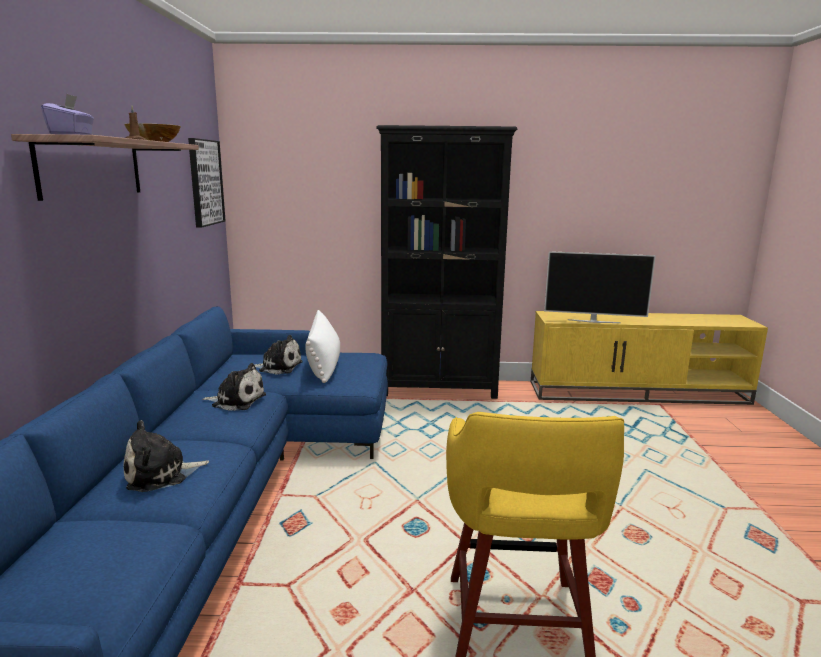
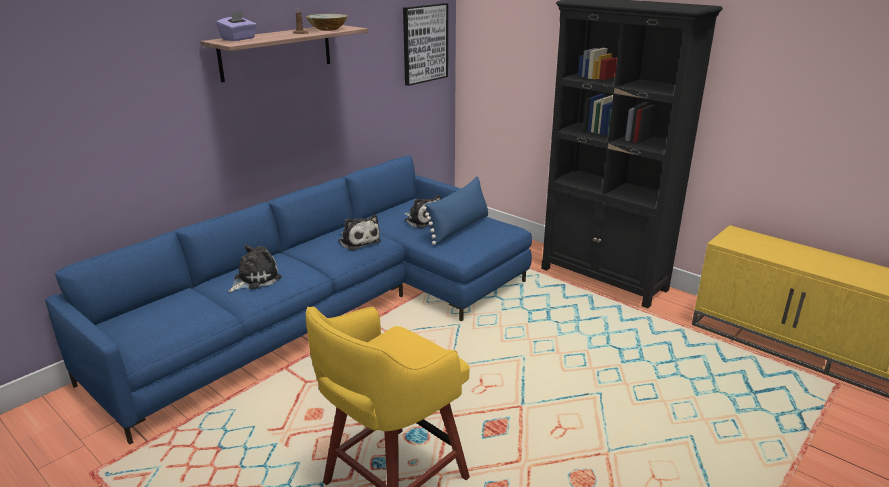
camera: 40 degrees right, 10 degrees up
plush toy [123,420,209,492] -> plush toy turned 120 degrees clockwise [228,245,282,292]
white pillow [305,310,340,383] -> blue pillow [422,177,488,245]
television [544,251,656,323] -> none

